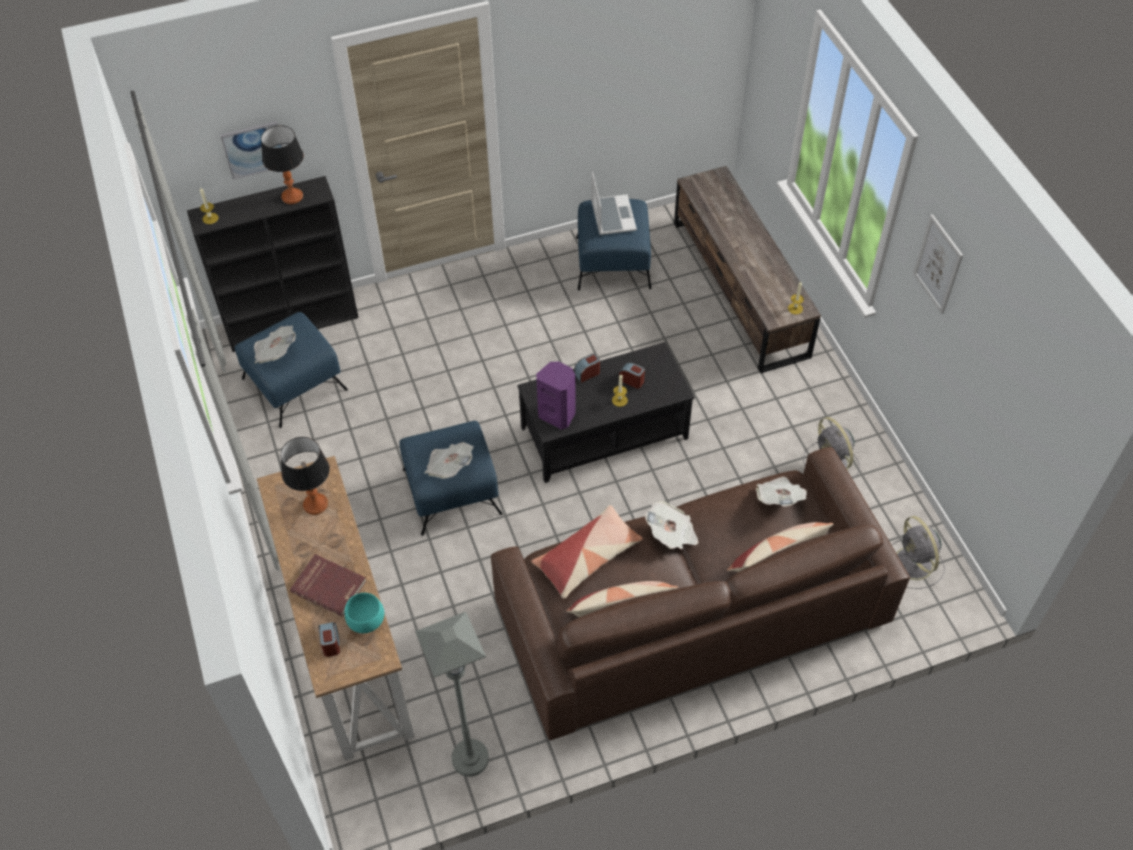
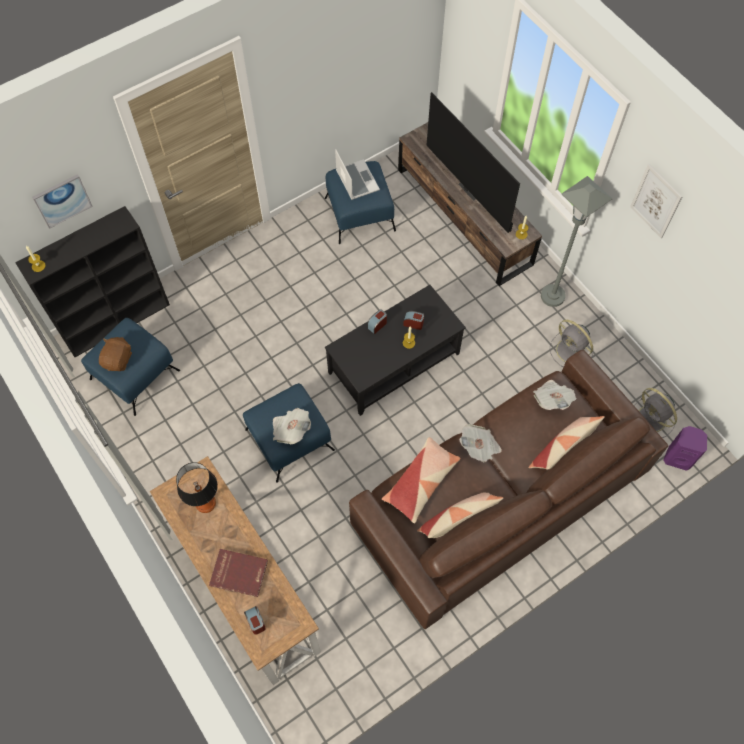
camera: 15 degrees left, 10 degrees up
newspaper [254,326,296,364] -> brown plush toy [99,337,132,371]
table lamp [261,125,304,204] -> none
turquoise bowl [344,593,384,633] -> none
grey floor lamp [415,612,489,777] -> grey floor lamp moved to [541,176,612,307]
purple speaker [536,362,576,429] -> purple speaker moved to [663,426,707,471]
none -> television [426,92,520,233]

